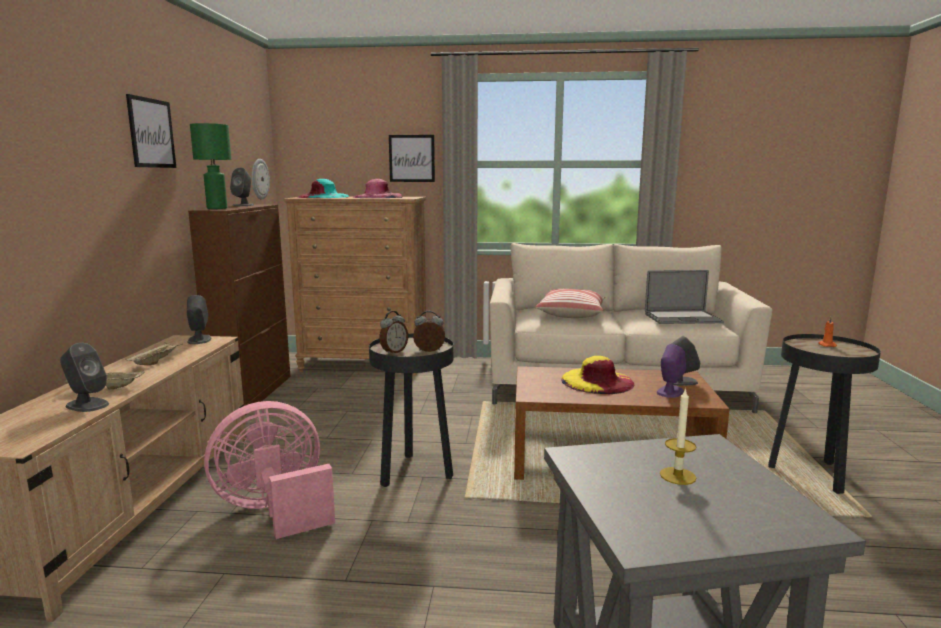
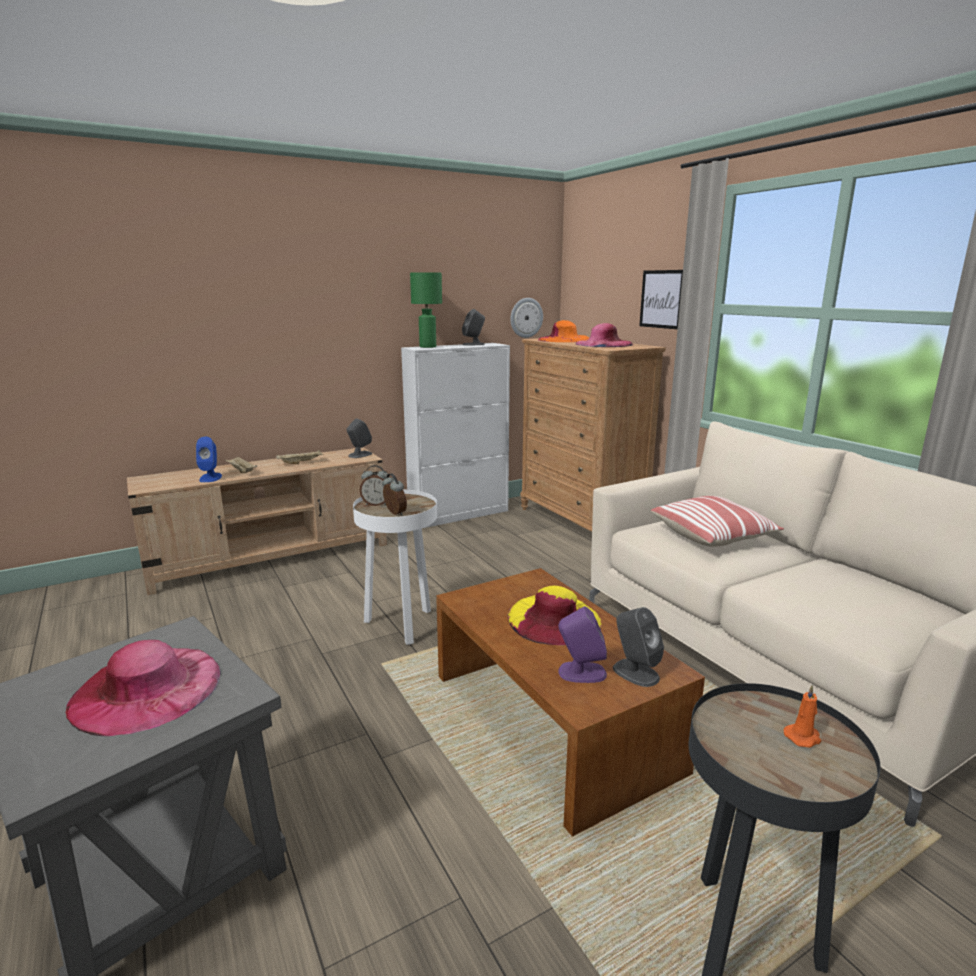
camera: 55 degrees right, 5 degrees up
grey speaker [60,343,109,412] -> blue speaker [196,437,222,482]
picture [126,94,176,168] -> none
brown cabinet [188,205,291,415] -> white cabinet [401,343,510,528]
pink fan [204,401,335,539] -> none
turquoise hat [298,179,349,198] -> orange hat [538,320,589,342]
black side table [369,333,453,487] -> white side table [353,490,437,645]
laptop [645,270,724,324] -> none
candle [660,388,697,485] -> pink hat [66,640,221,736]

